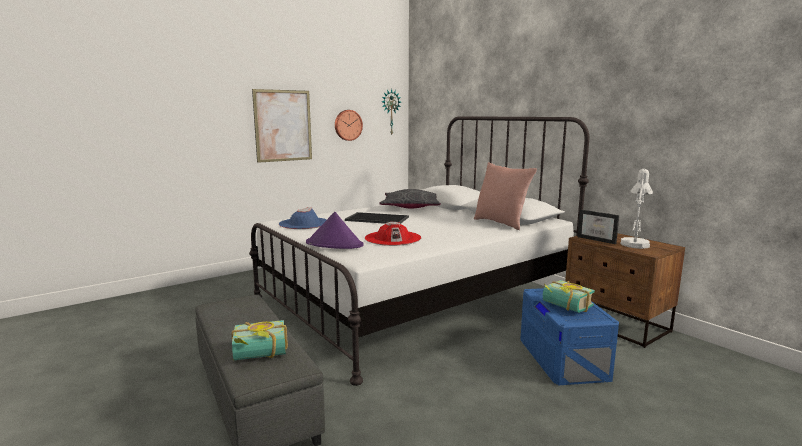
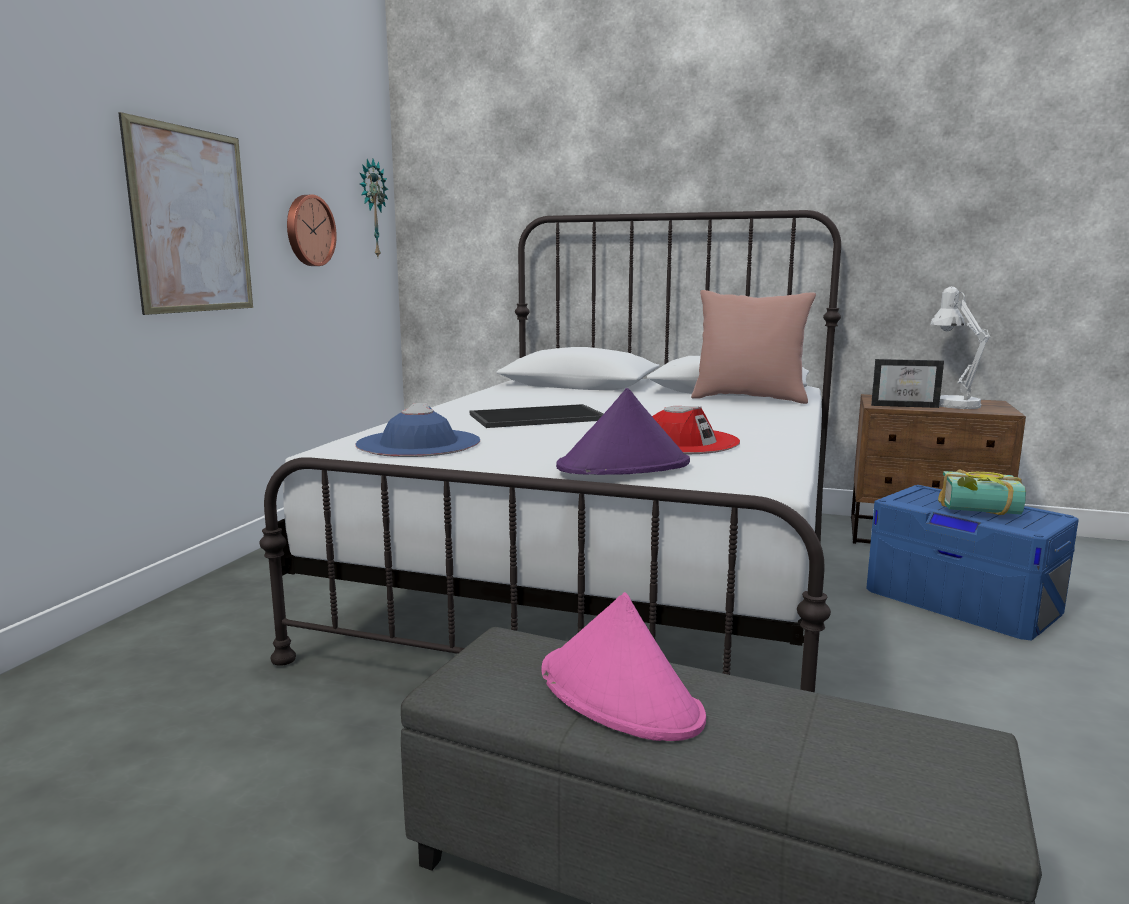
camera: 35 degrees left, 0 degrees up
book [231,320,288,360] -> none
grey pillow [380,189,441,208] -> none
none -> pink hat [542,592,706,741]

